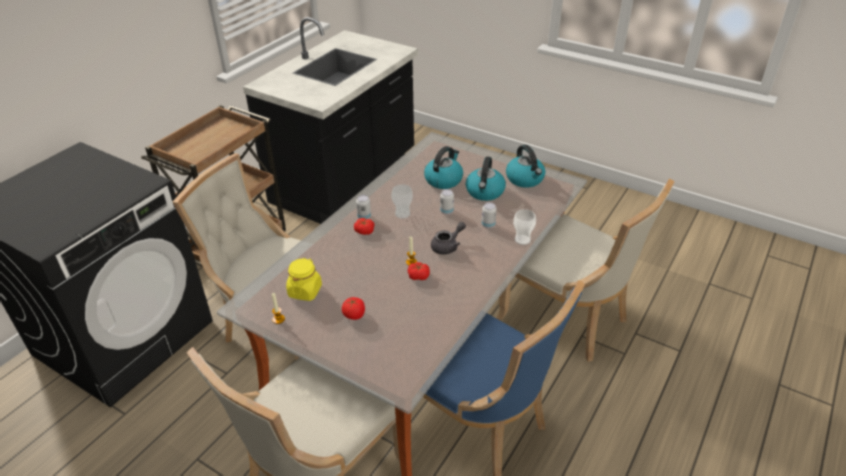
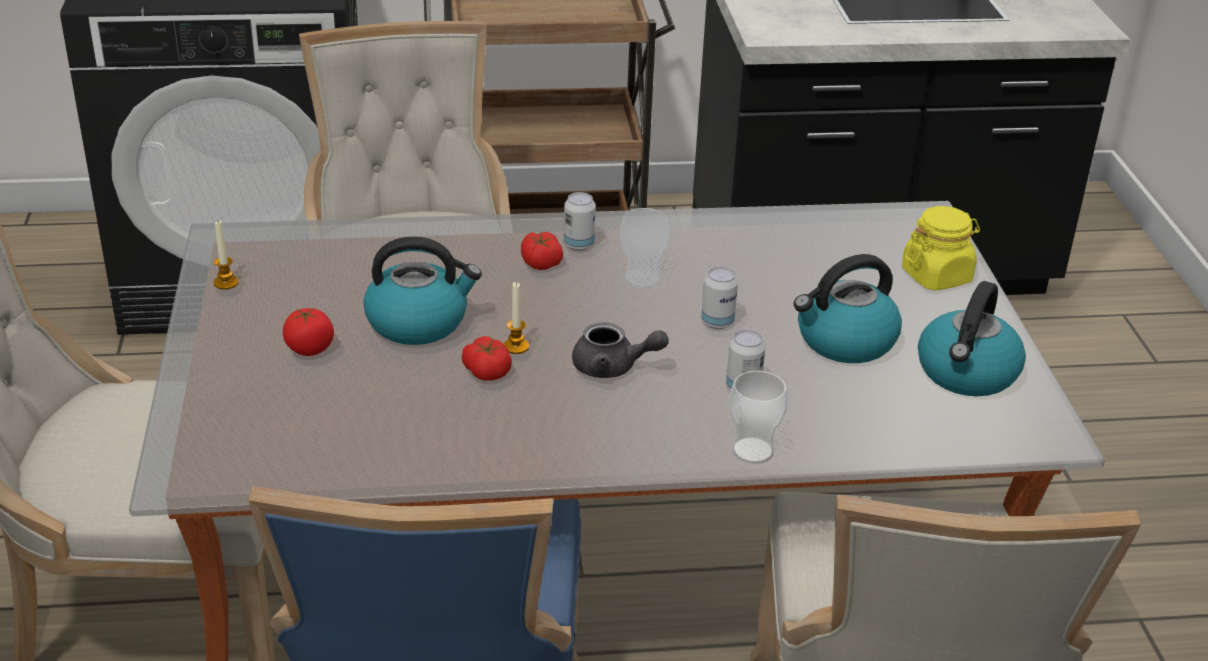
camera: 50 degrees right, 5 degrees down
yellow jar [286,258,322,301] -> yellow jar moved to [902,206,980,291]
kettle [424,146,463,189] -> kettle moved to [364,237,482,345]

